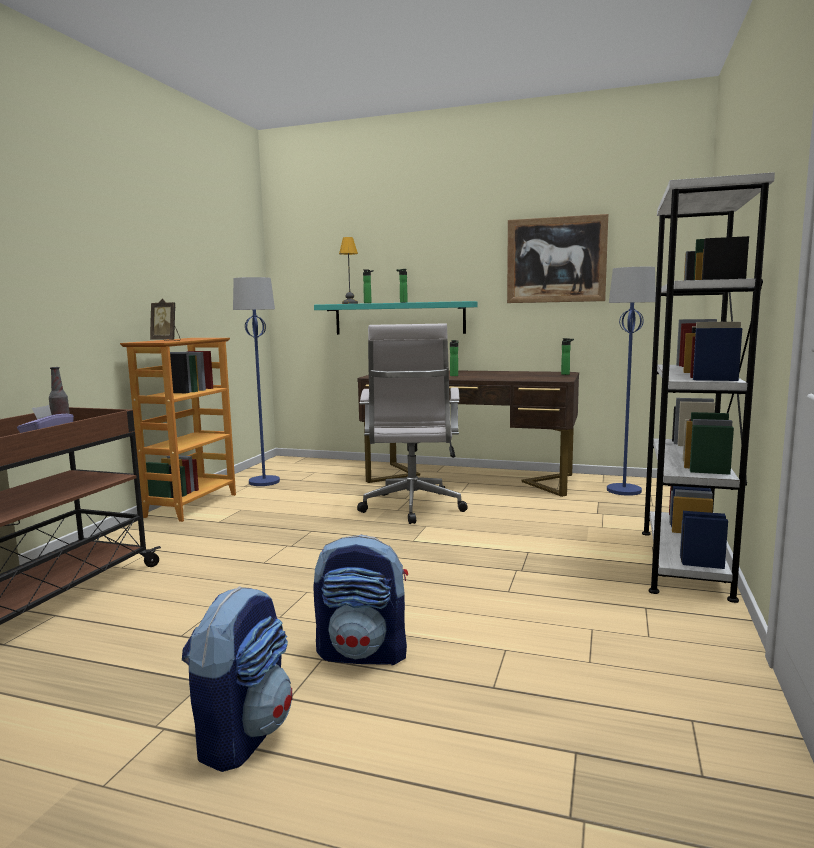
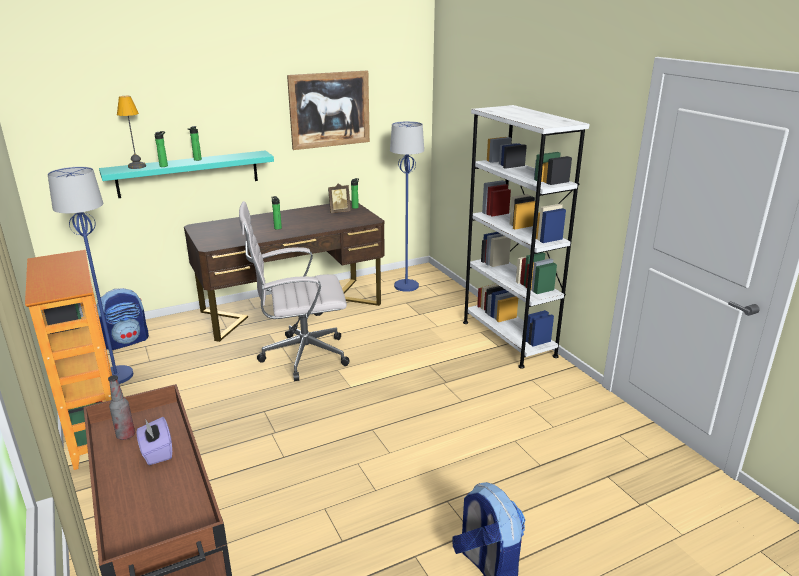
camera: 45 degrees left, 15 degrees up
picture frame [150,298,181,341] -> picture frame moved to [328,183,351,213]
backpack [313,535,408,665] -> backpack moved to [96,288,149,350]
white office chair [357,323,468,524] -> white office chair turned 120 degrees clockwise [239,201,350,381]

